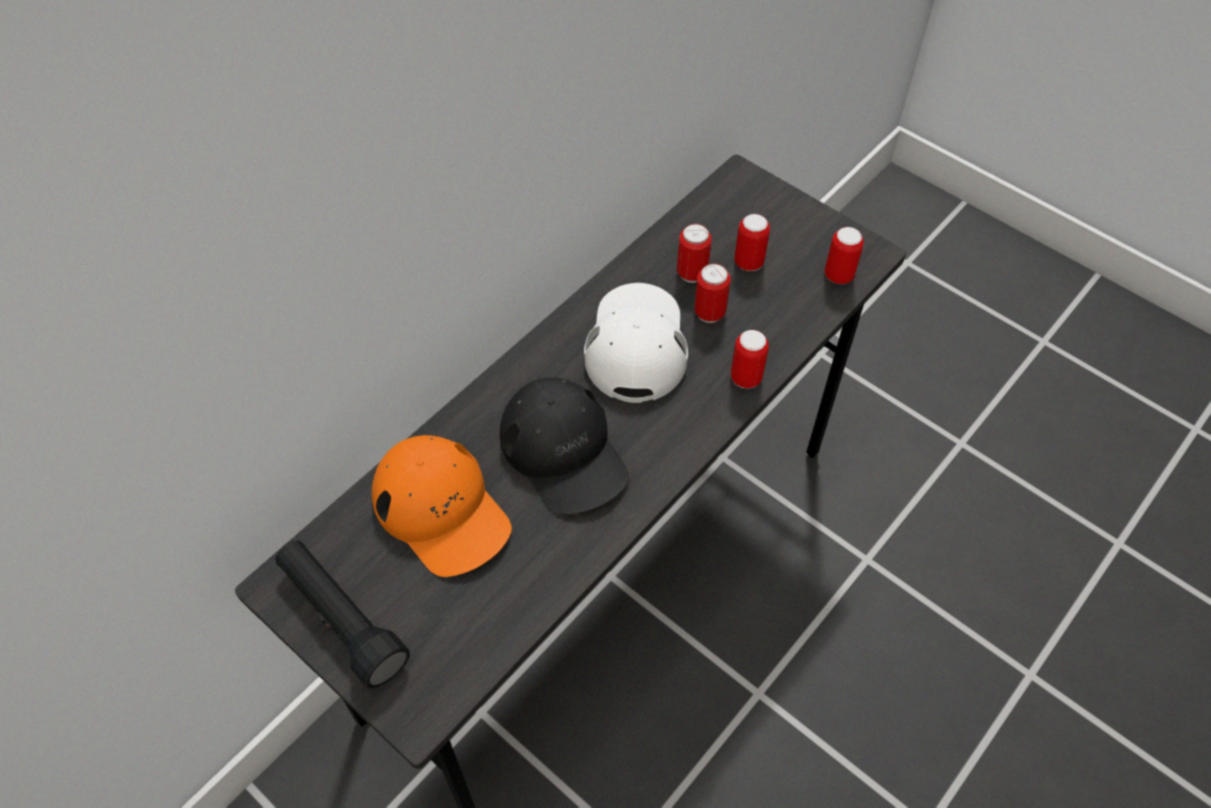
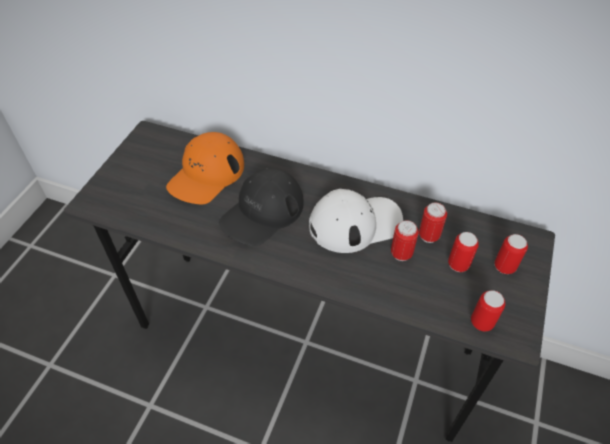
camera: 70 degrees right, 5 degrees down
black flashlight [275,540,410,688] -> none
can [731,330,769,389] -> can moved to [494,234,528,274]

